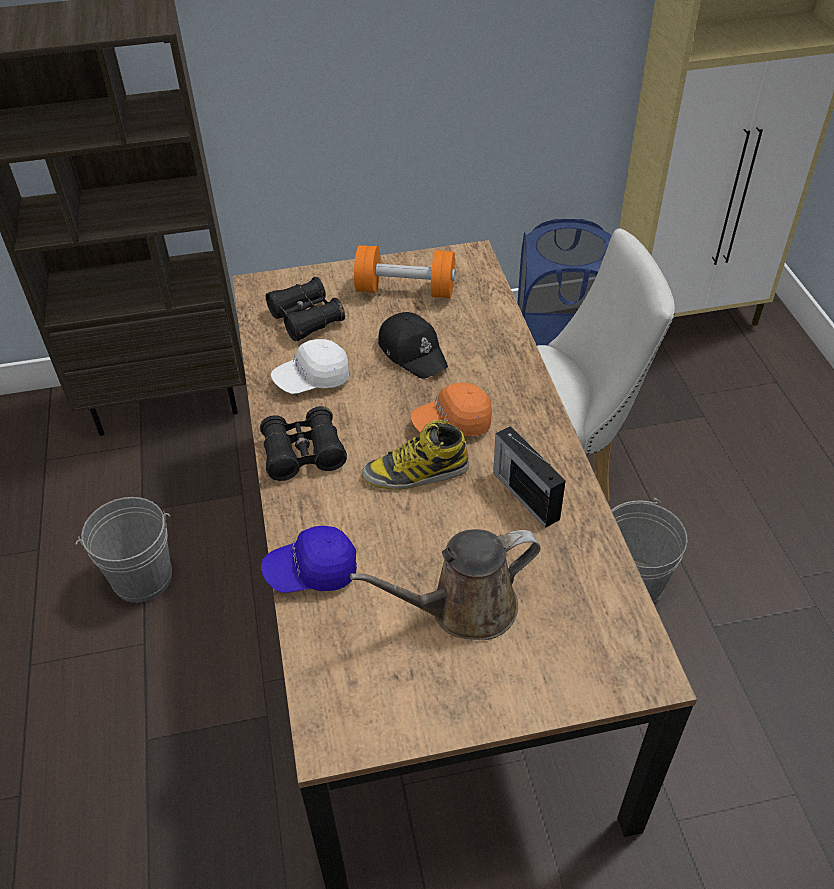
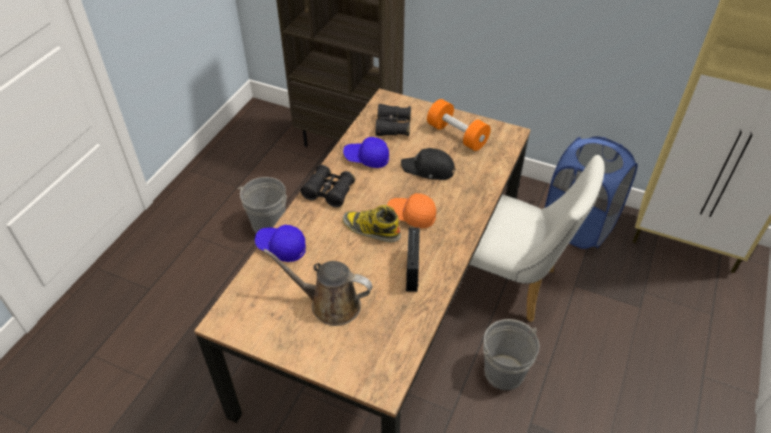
camera: 35 degrees right, 0 degrees up
white cap [271,339,349,394] -> blue cap [343,137,389,168]
black cap [378,312,448,379] -> black cap turned 105 degrees clockwise [401,148,456,180]

